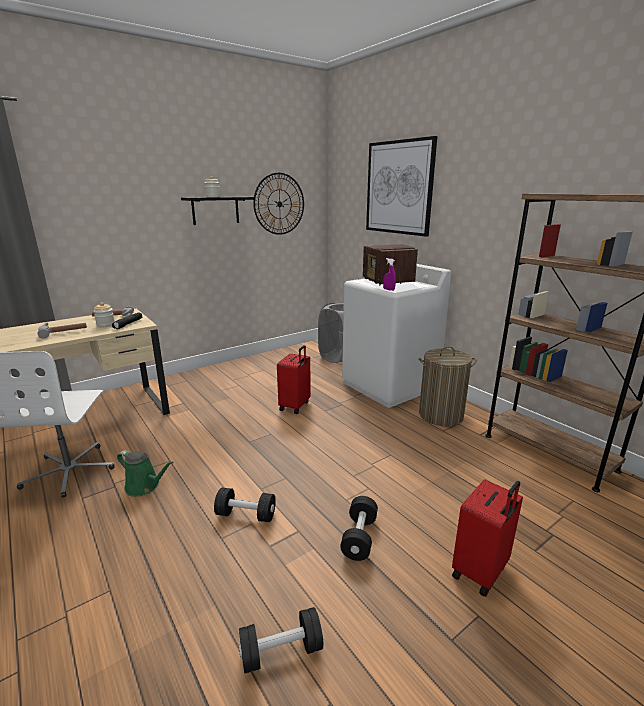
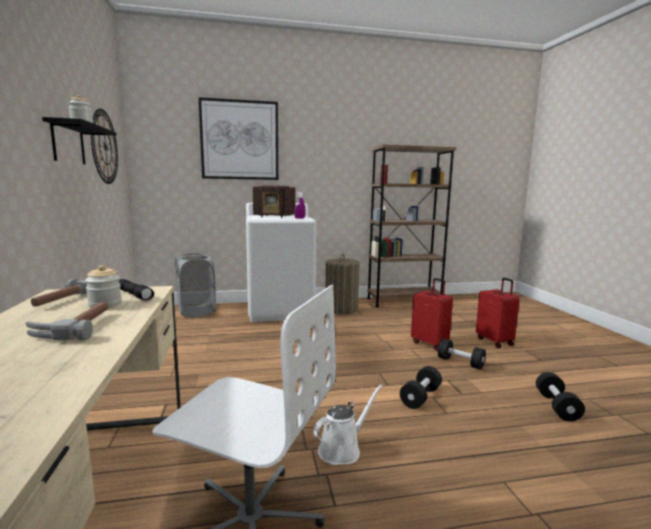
camera: 65 degrees left, 10 degrees down
green watering can [117,450,174,497] -> white watering can [313,384,383,465]
red suitcase [277,345,311,414] -> red suitcase moved to [411,278,453,351]

